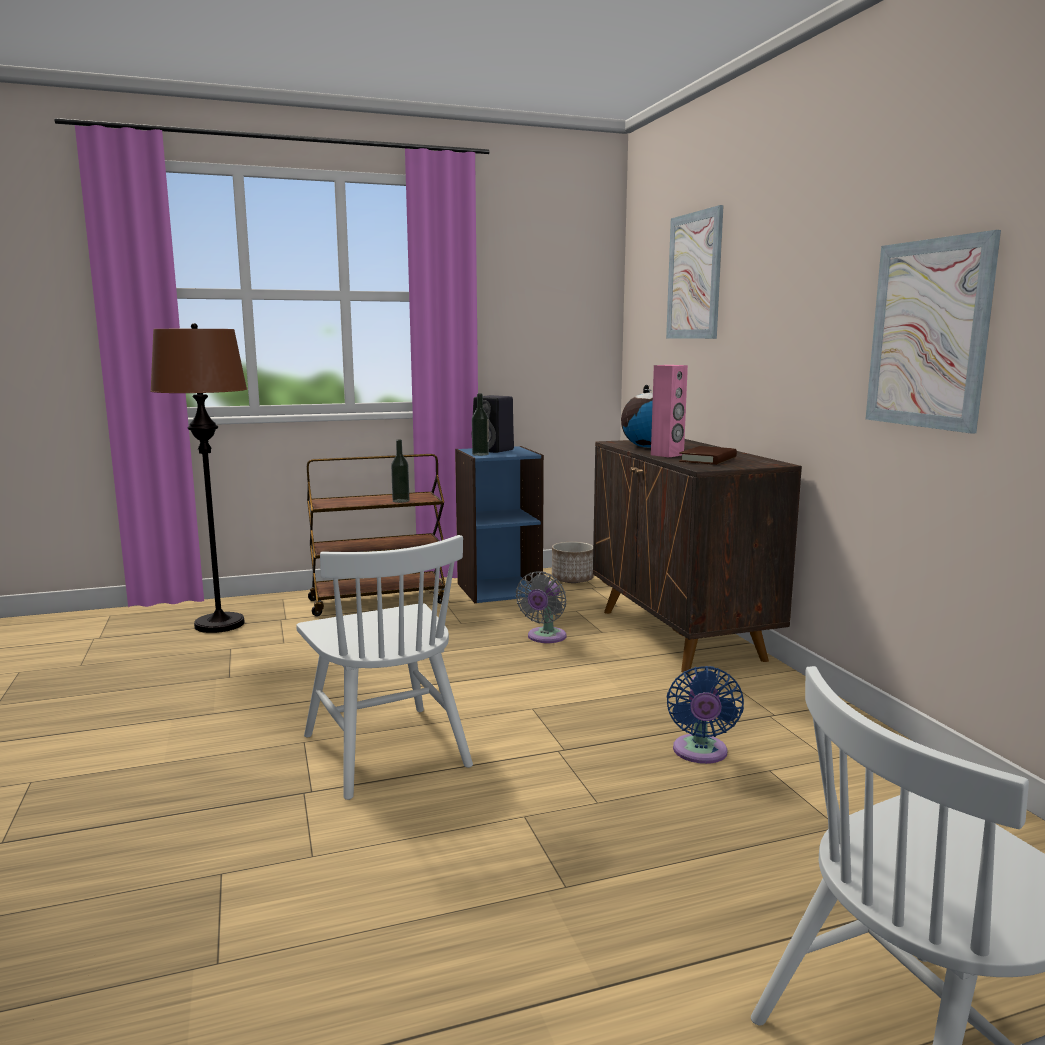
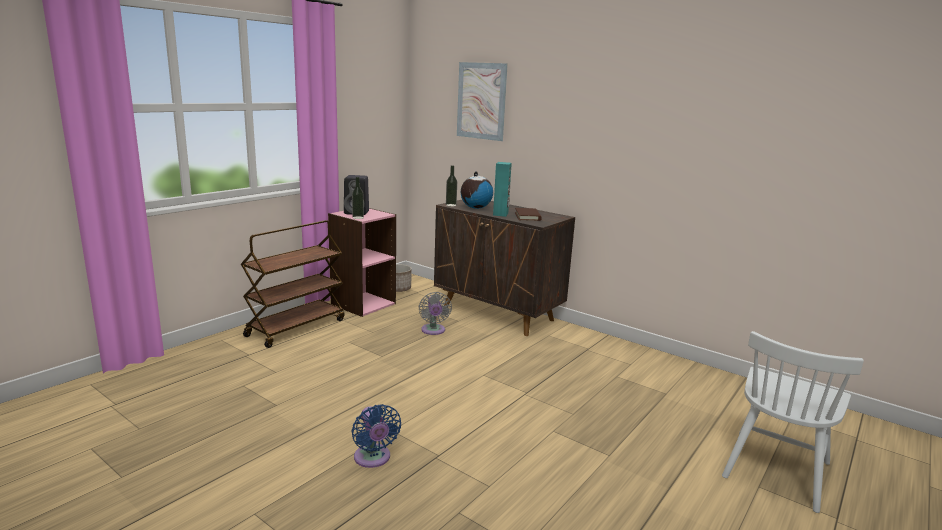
camera: 35 degrees left, 5 degrees up
brown floor lamp [150,323,247,633] -> none
white chair [296,535,473,800] -> none
bottle [391,440,409,503] -> bottle moved to [446,165,457,206]
blue bookcase [455,446,544,603] -> pink bookcase [328,208,396,317]
pink speaker [651,365,688,457] -> turquoise speaker [493,162,512,217]
blue fan [667,666,744,764] -> blue fan moved to [352,404,401,468]
picture [866,230,1001,434] -> none

